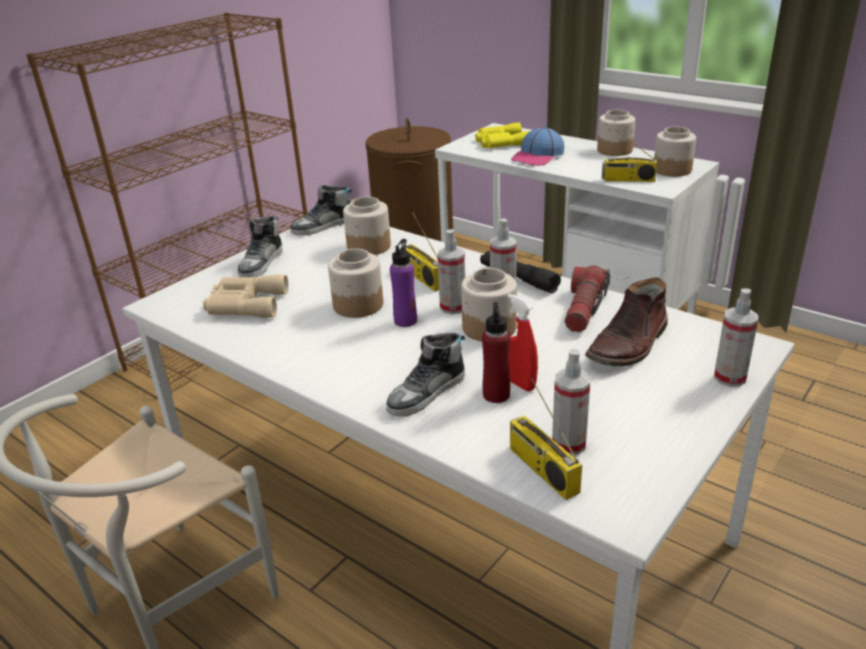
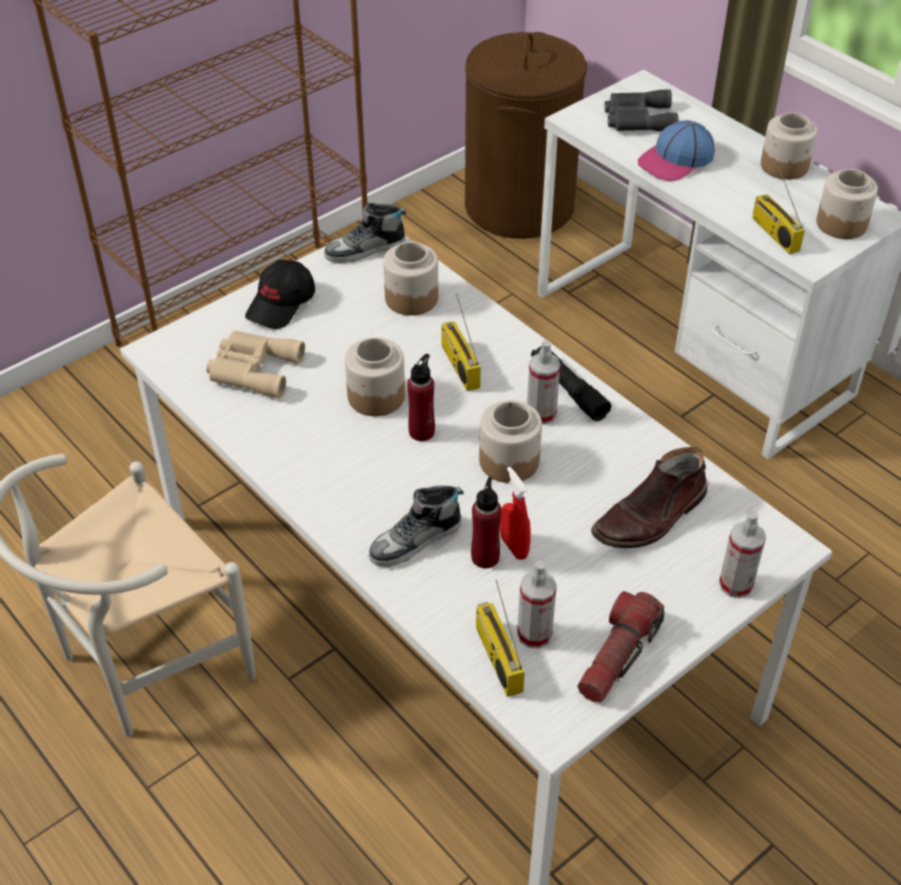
camera: 10 degrees right, 15 degrees up
shoe [238,216,283,277] -> black cap [245,259,315,329]
purple bottle [390,239,417,327] -> red bottle [407,354,435,441]
spray bottle [437,229,465,314] -> none
yellow binoculars [475,122,530,148] -> grey binoculars [605,89,679,132]
flashlight [565,265,610,332] -> flashlight moved to [577,591,665,703]
radio [602,130,657,182] -> radio turned 45 degrees clockwise [752,166,805,254]

